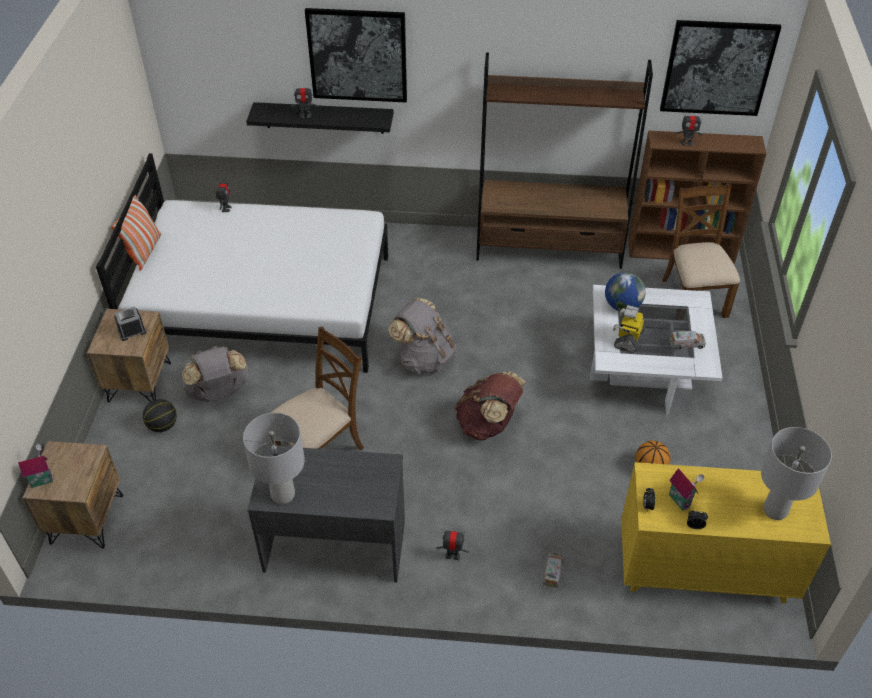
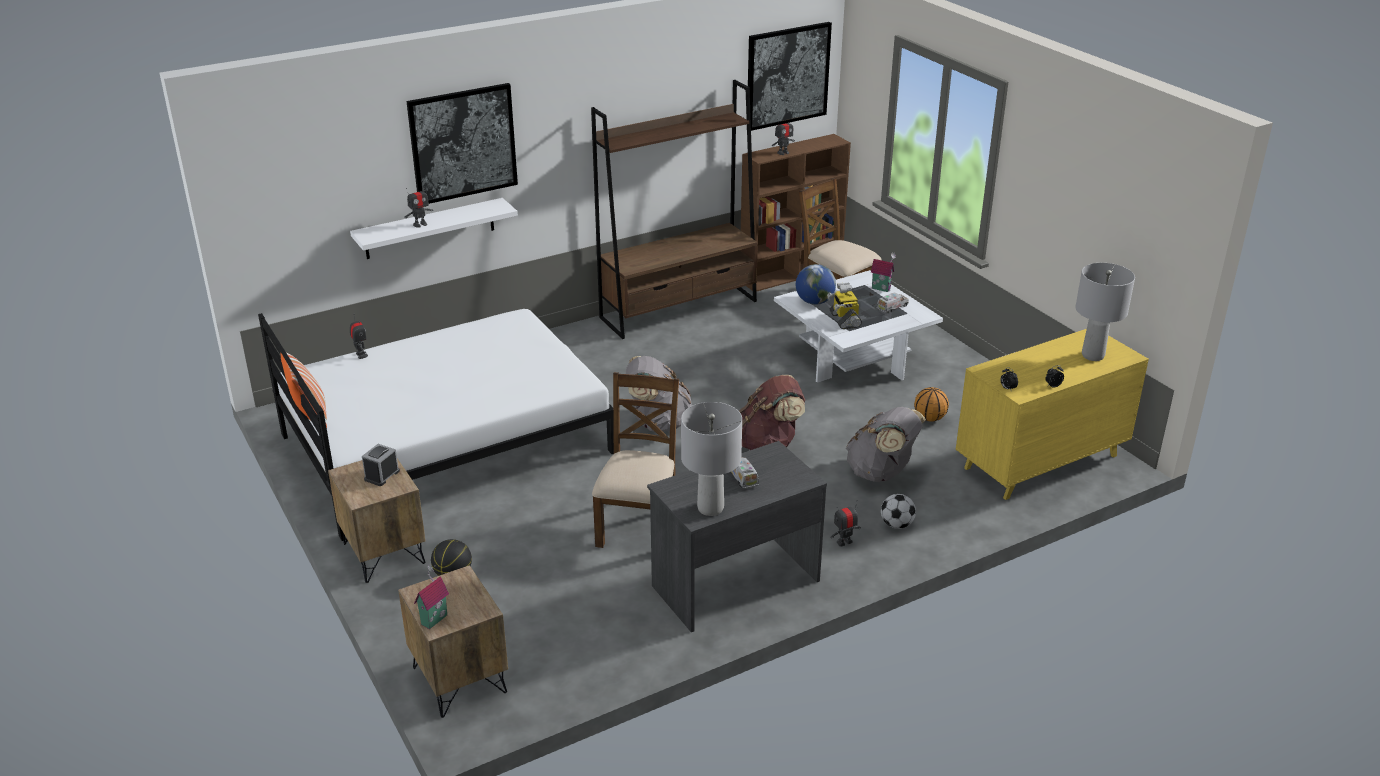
camera: 35 degrees left, 15 degrees down
grey backpack [180,346,249,402] -> grey backpack moved to [846,407,926,482]
black shelf [246,102,394,134] -> white shelf [350,198,518,259]
toy truck [543,552,564,589] -> toy truck moved to [731,457,759,489]
toy house [669,468,704,511] -> toy house moved to [871,252,896,292]
none -> football [881,494,916,529]

